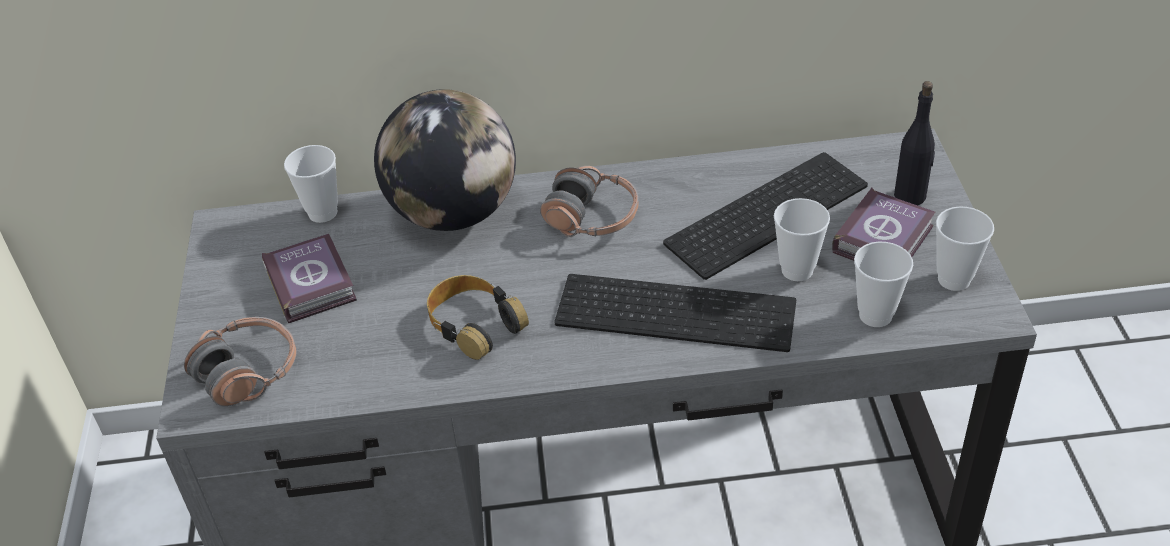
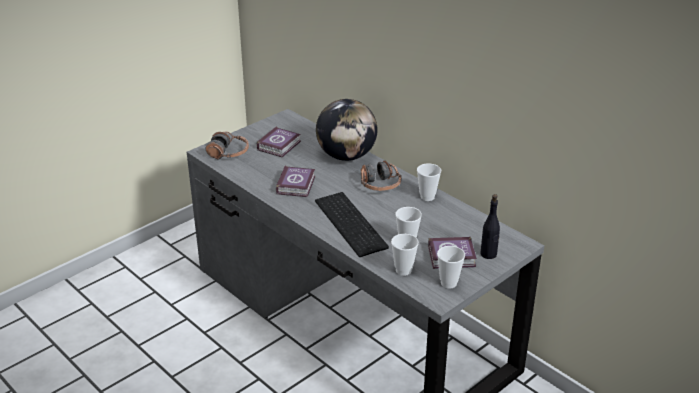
camera: 50 degrees right, 10 degrees down
cup [284,145,338,223] -> cup moved to [417,163,441,201]
headphones [427,275,529,360] -> book [276,166,315,197]
keyboard [663,152,868,280] -> none

